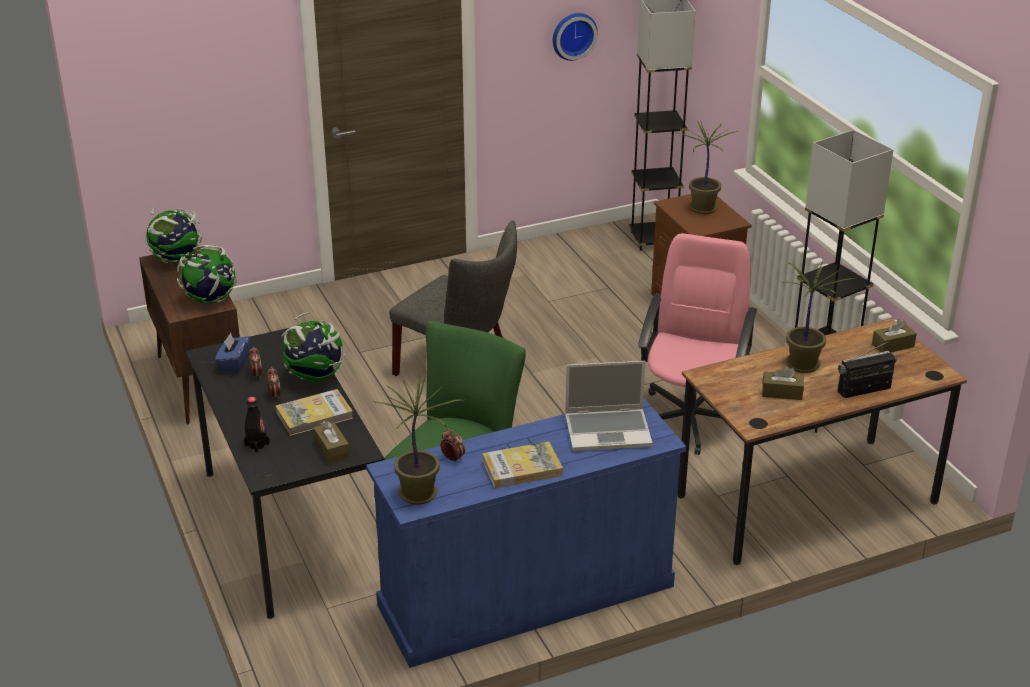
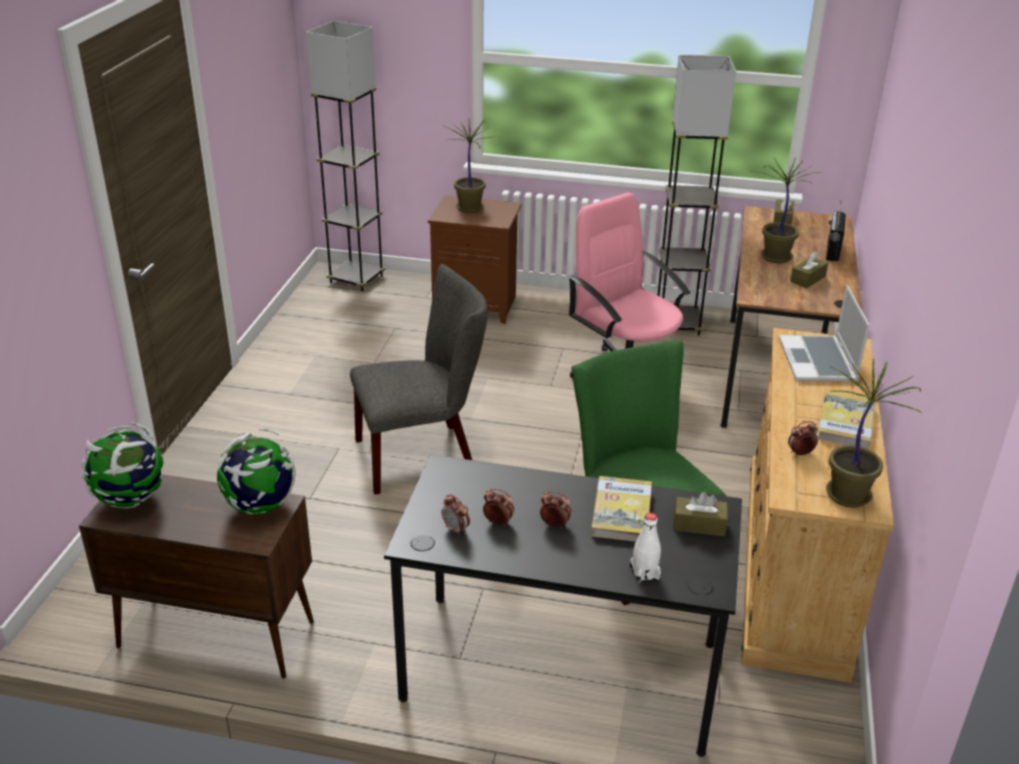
camera: 55 degrees left, 0 degrees up
blue tissue box [215,332,250,373] -> alarm clock [442,494,470,536]
black bottle [244,397,270,453] -> white bottle [630,513,661,583]
globe [281,312,346,382] -> none
blue dresser [366,398,686,668] -> beige dresser [741,328,894,683]
wall clock [553,13,598,61] -> none
laptop [565,361,653,451] -> laptop turned 150 degrees clockwise [779,285,870,382]

